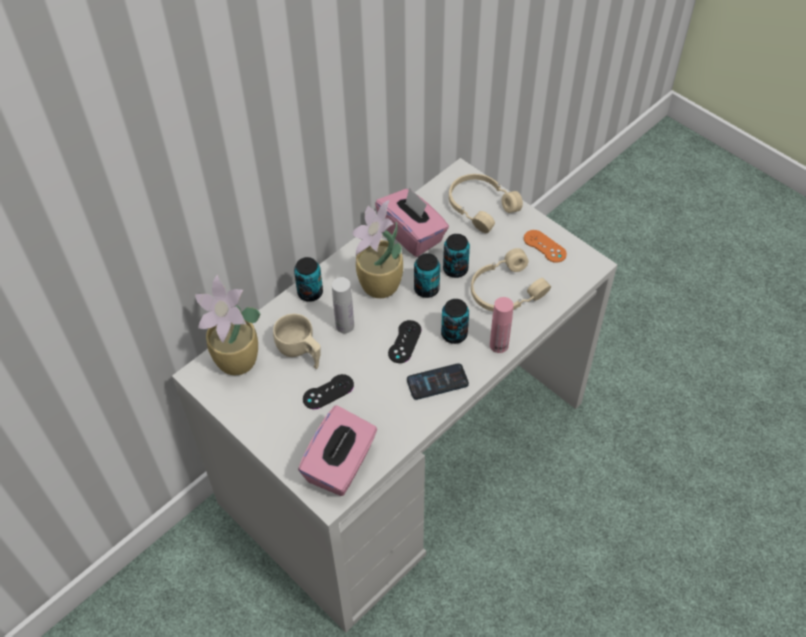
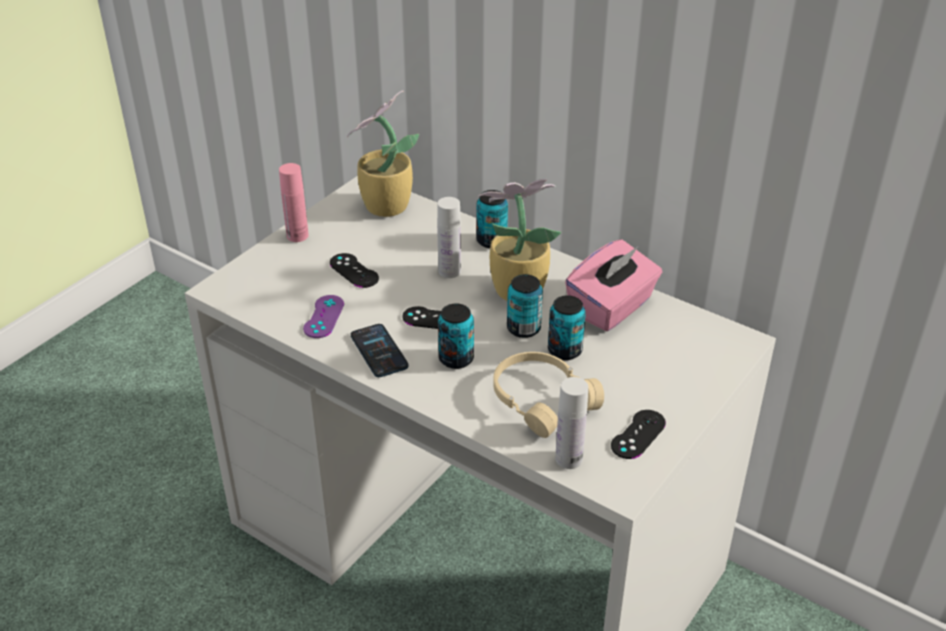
camera: 80 degrees right, 15 degrees down
beige cup [273,314,321,369] -> none
pink tissue box [298,405,377,496] -> none
beige headphones [449,174,523,233] -> none
pink bottle [490,297,514,353] -> pink bottle moved to [279,163,309,242]
orange game controller [524,230,567,263] -> black game controller [611,410,666,459]
none -> purple game controller [303,295,344,338]
none -> white bottle [555,377,588,469]

